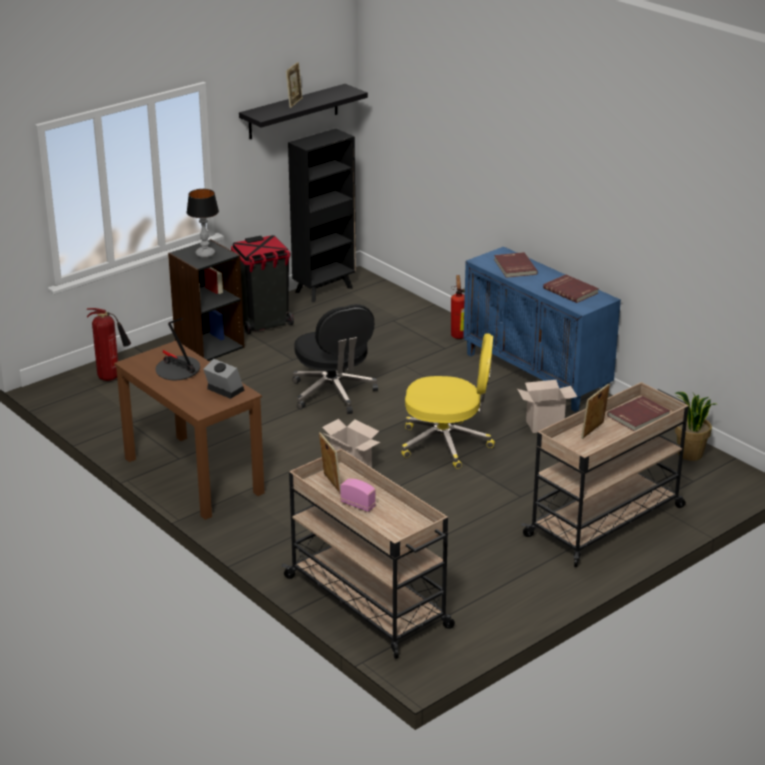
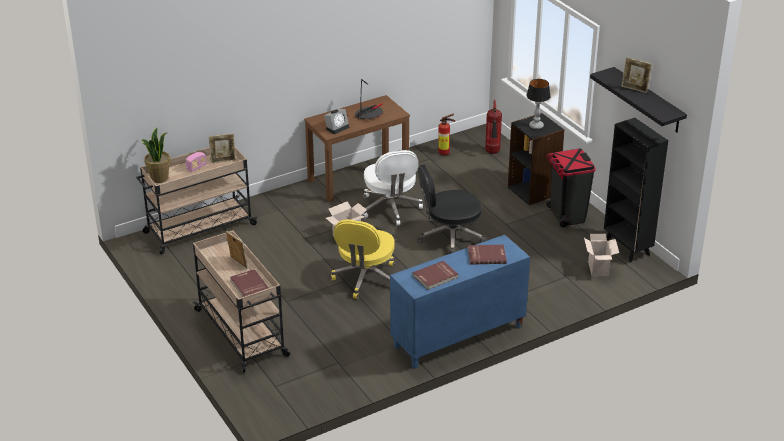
camera: 100 degrees right, 5 degrees up
fire extinguisher [451,275,465,339] -> fire extinguisher moved to [438,114,455,155]
cardboard box [517,380,577,433] -> cardboard box moved to [584,234,619,276]
potted plant [675,392,716,461] -> potted plant moved to [141,127,171,183]
none -> white office chair [362,150,423,225]

